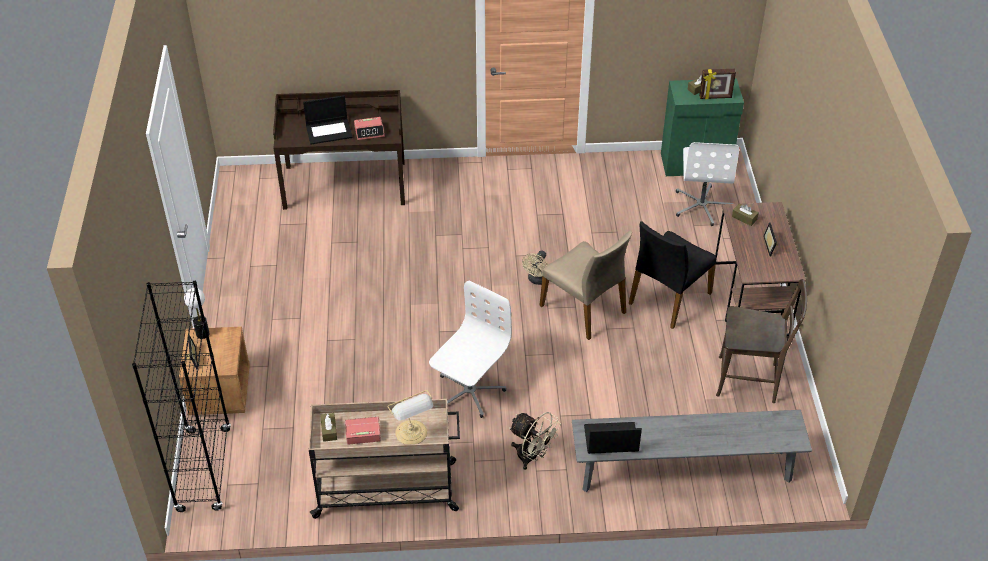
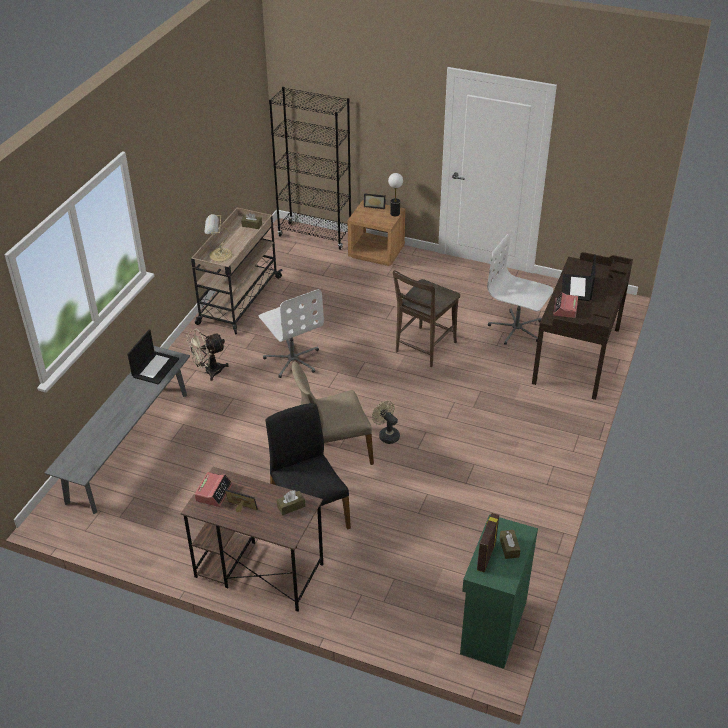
camera: 115 degrees right, 5 degrees down
alarm clock [345,417,381,445] -> alarm clock moved to [194,472,232,507]
white office chair [676,142,739,226] -> white office chair moved to [487,234,553,345]
brown chair [716,279,807,403] -> brown chair moved to [393,270,460,367]

